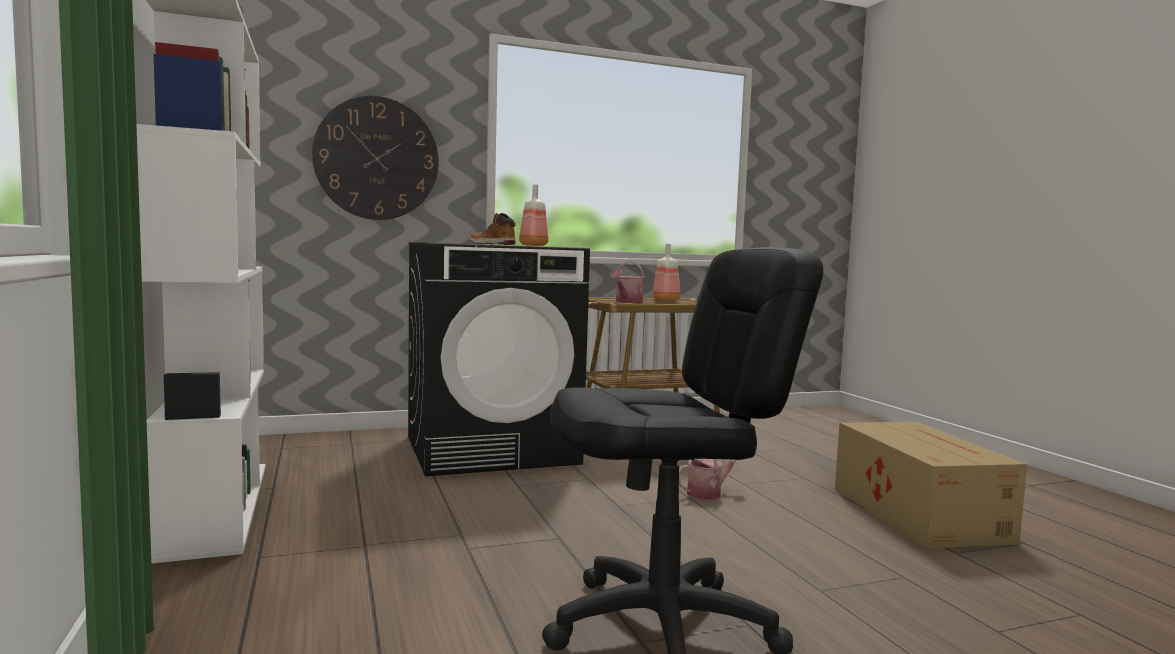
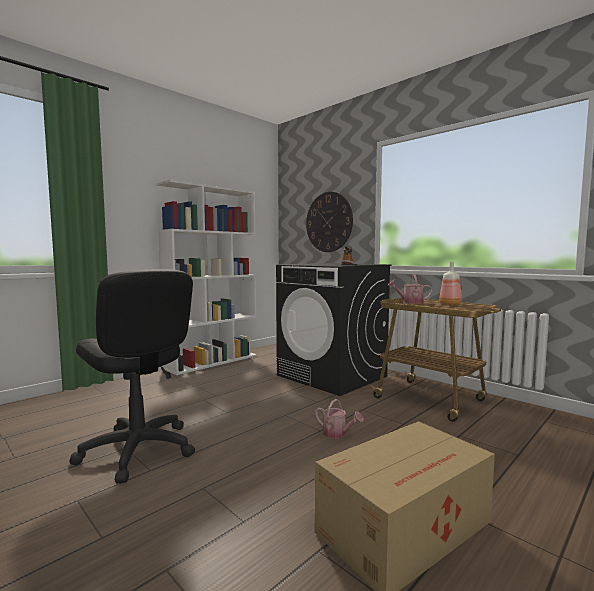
camera: 65 degrees right, 0 degrees up
bottle [519,184,549,246] -> none

